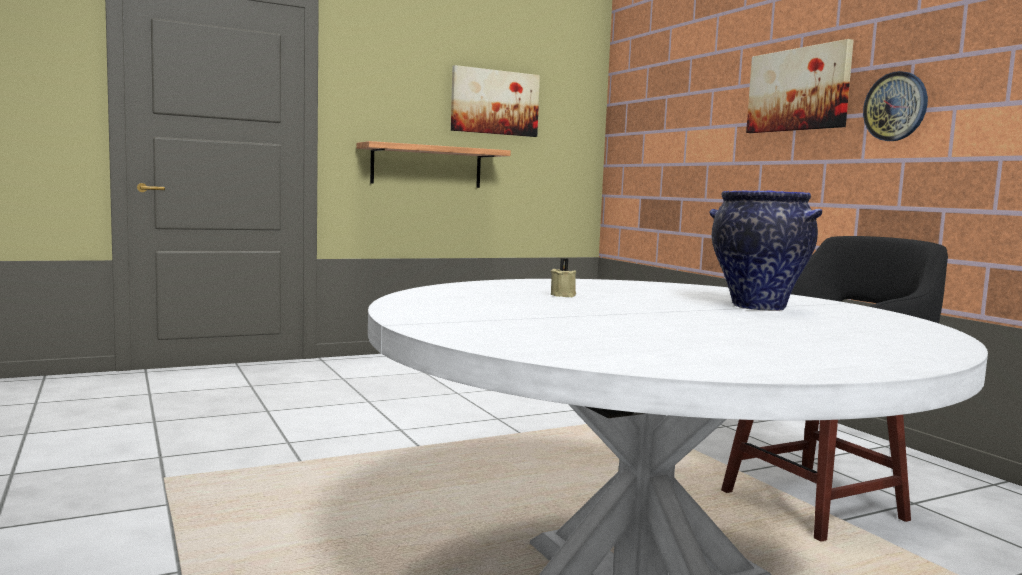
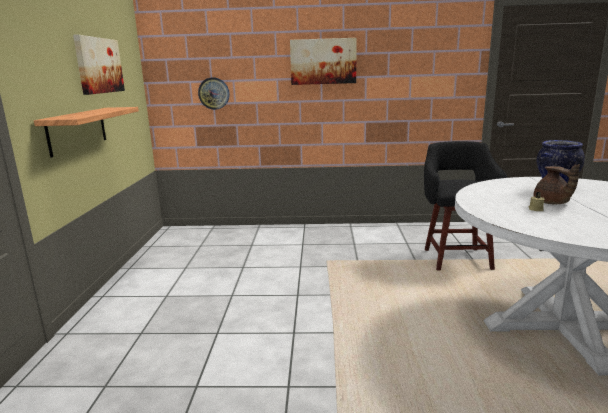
camera: 60 degrees left, 10 degrees up
wall clock [863,71,928,141] -> wall clock moved to [198,77,230,110]
none -> brown teapot [534,164,580,204]

